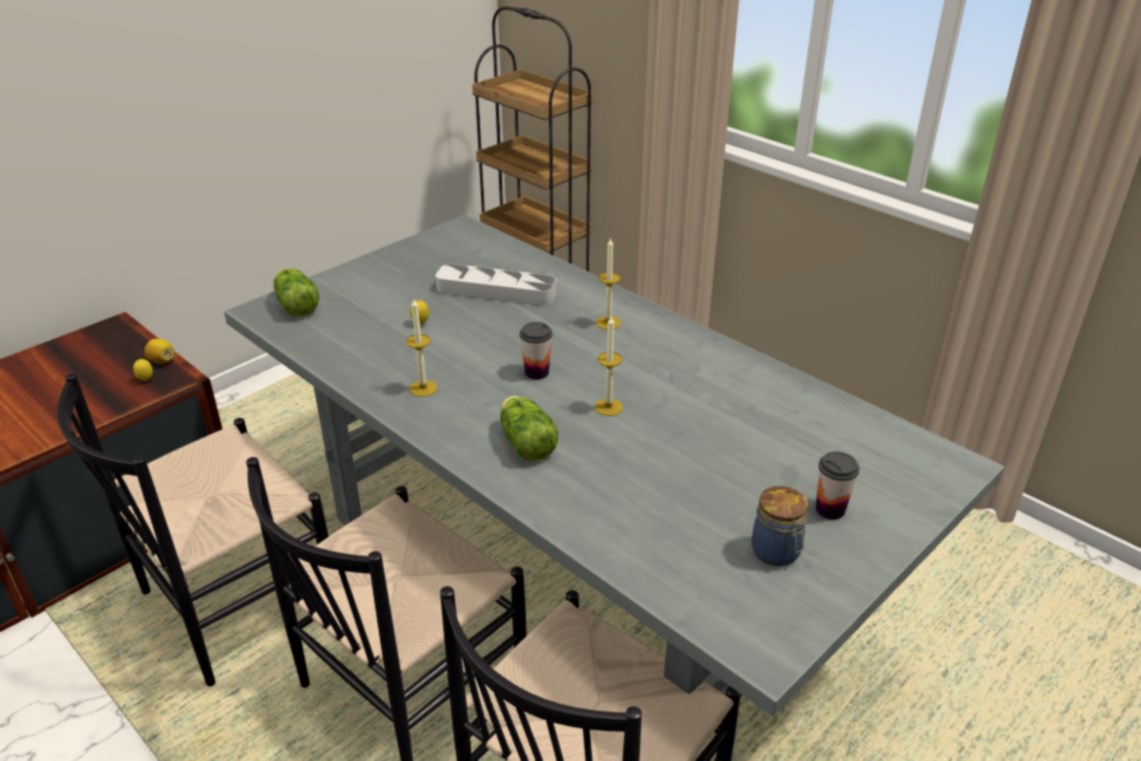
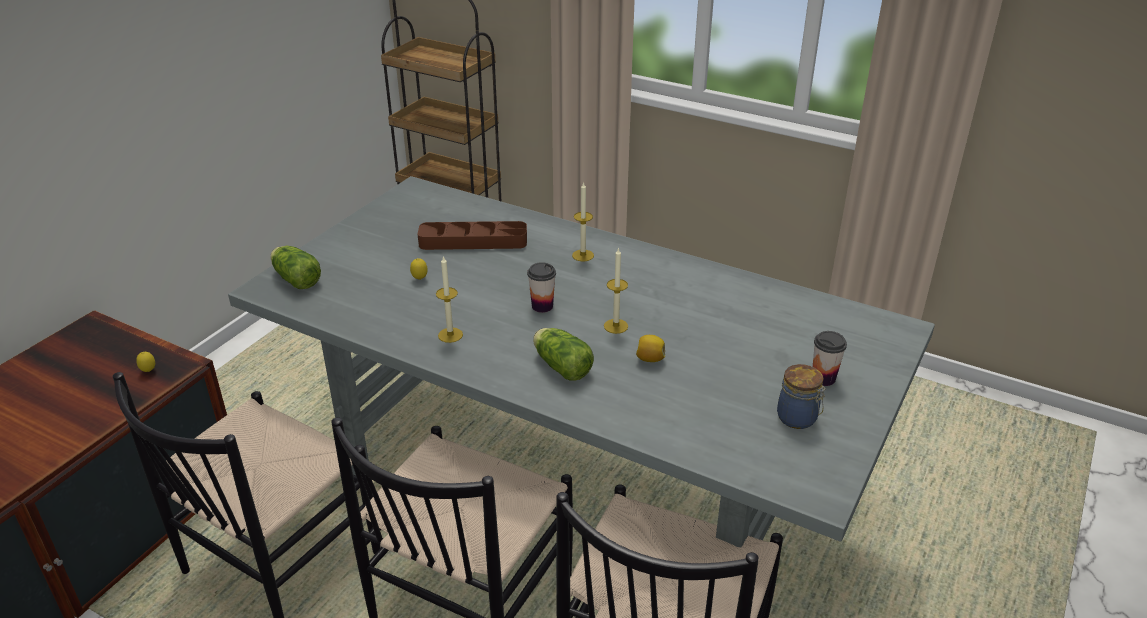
camera: 15 degrees left, 0 degrees up
lemon [144,339,174,364] -> lemon moved to [636,335,665,362]
grey tray [435,264,556,306] -> brown tray [418,221,527,250]

